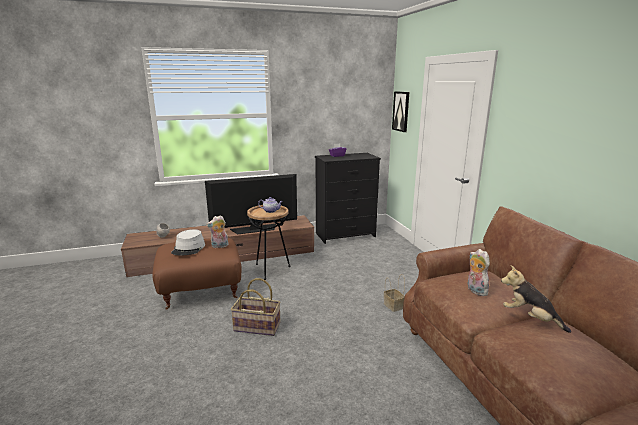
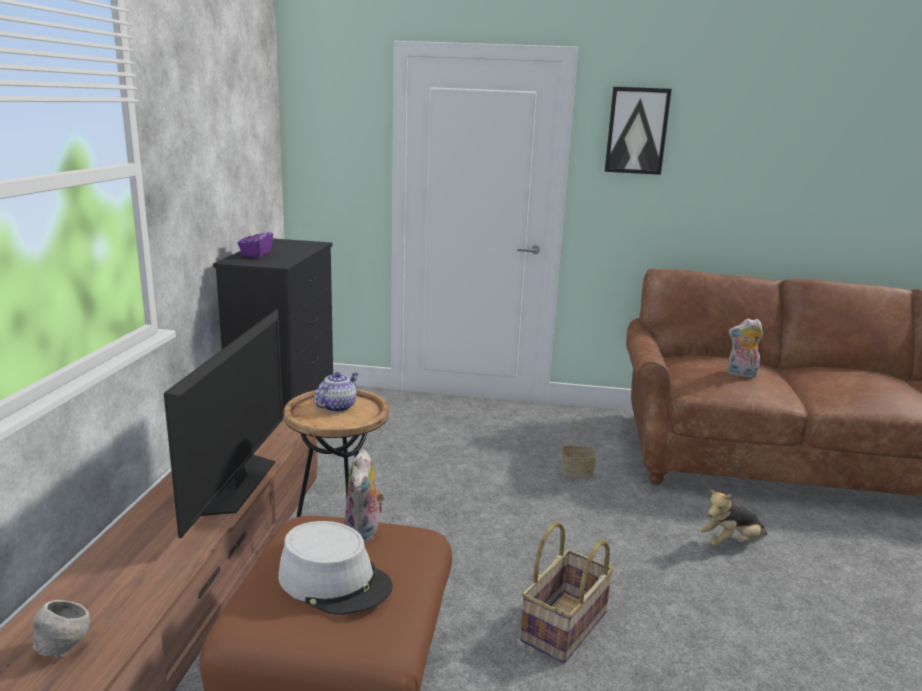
camera: 65 degrees left, 0 degrees up
picture [392,91,409,132] -> picture moved to [605,87,672,175]
plush toy [501,265,571,333] -> plush toy moved to [699,489,767,546]

